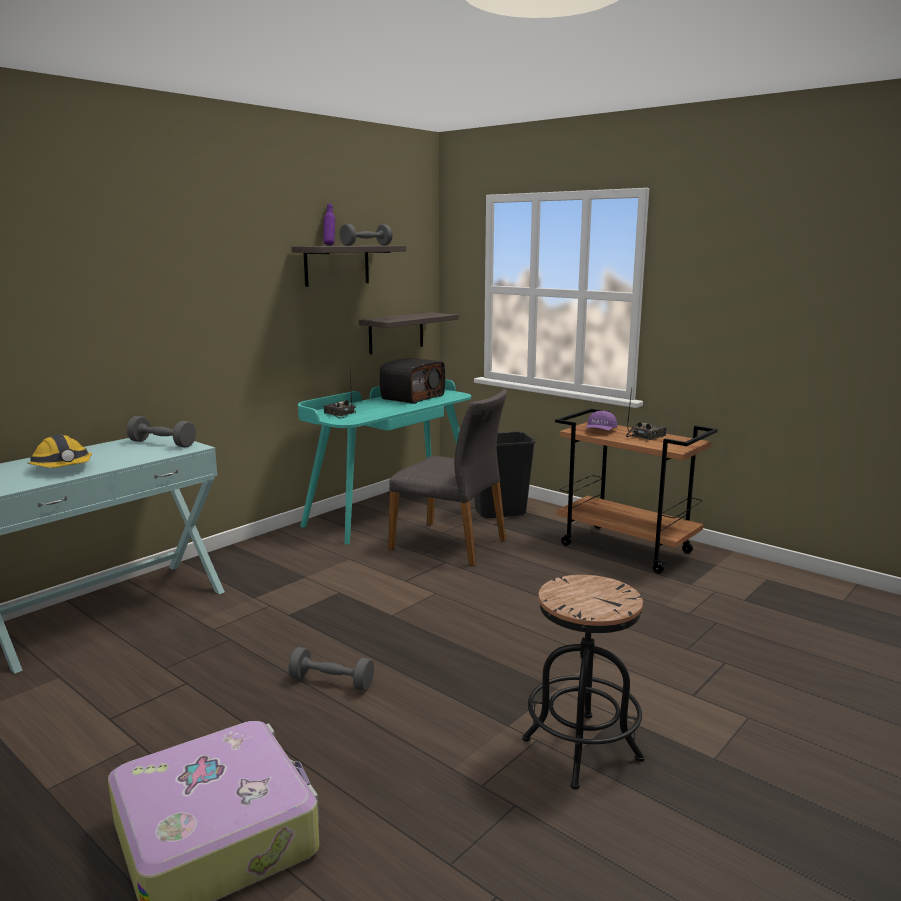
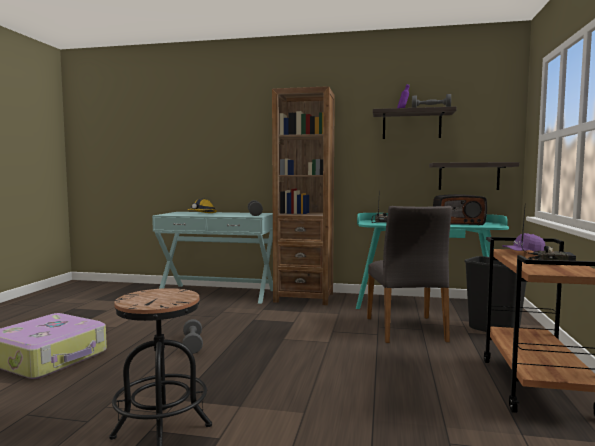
camera: 60 degrees right, 10 degrees down
none -> brown bookcase [272,86,335,305]

